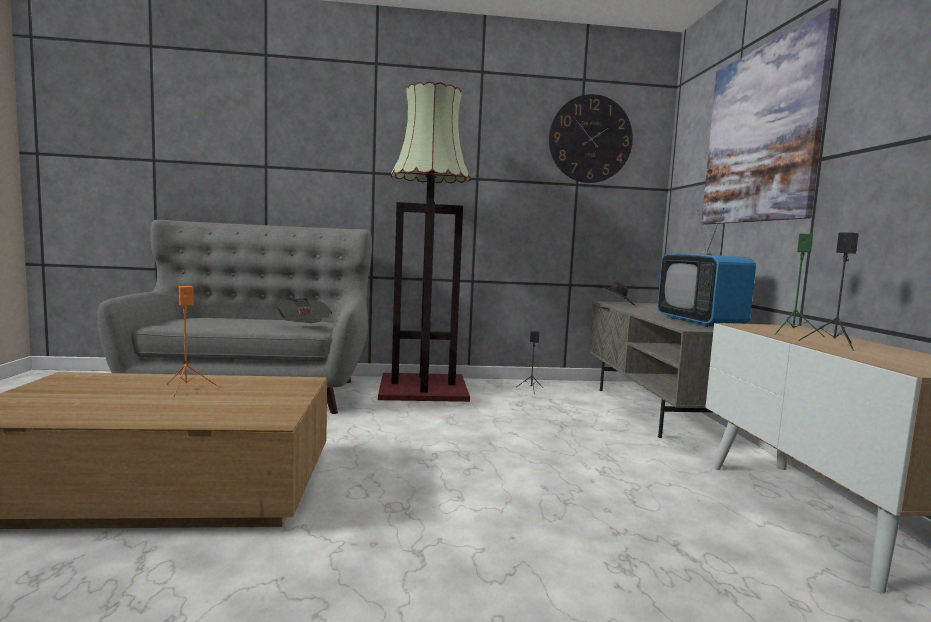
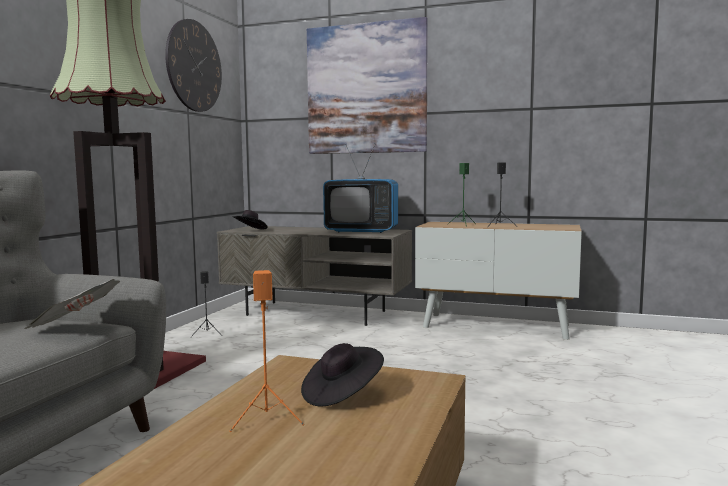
camera: 65 degrees left, 0 degrees up
none -> black hat [301,343,384,406]

